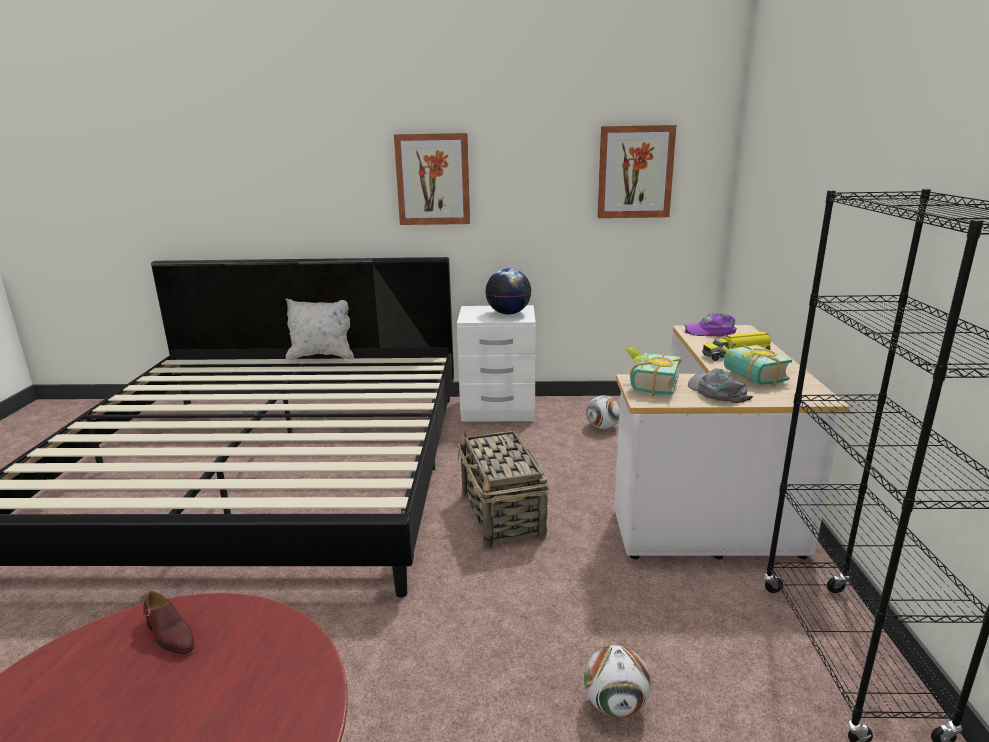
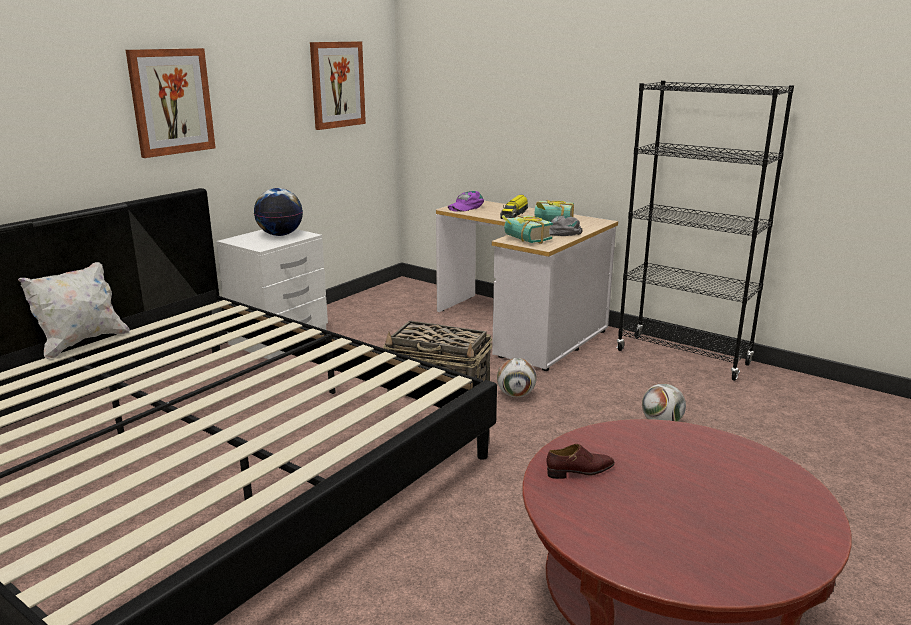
camera: 55 degrees left, 0 degrees up
football [586,395,620,429] -> football moved to [497,358,537,397]

